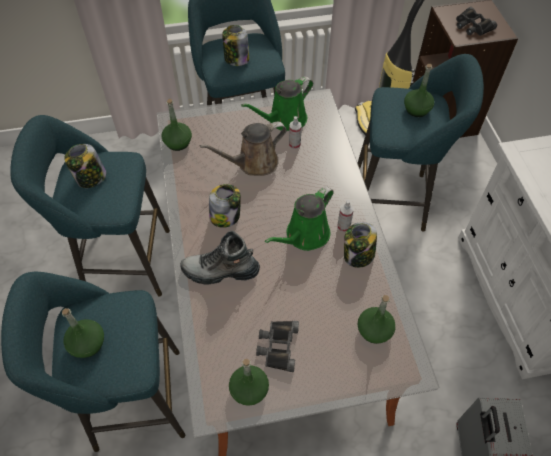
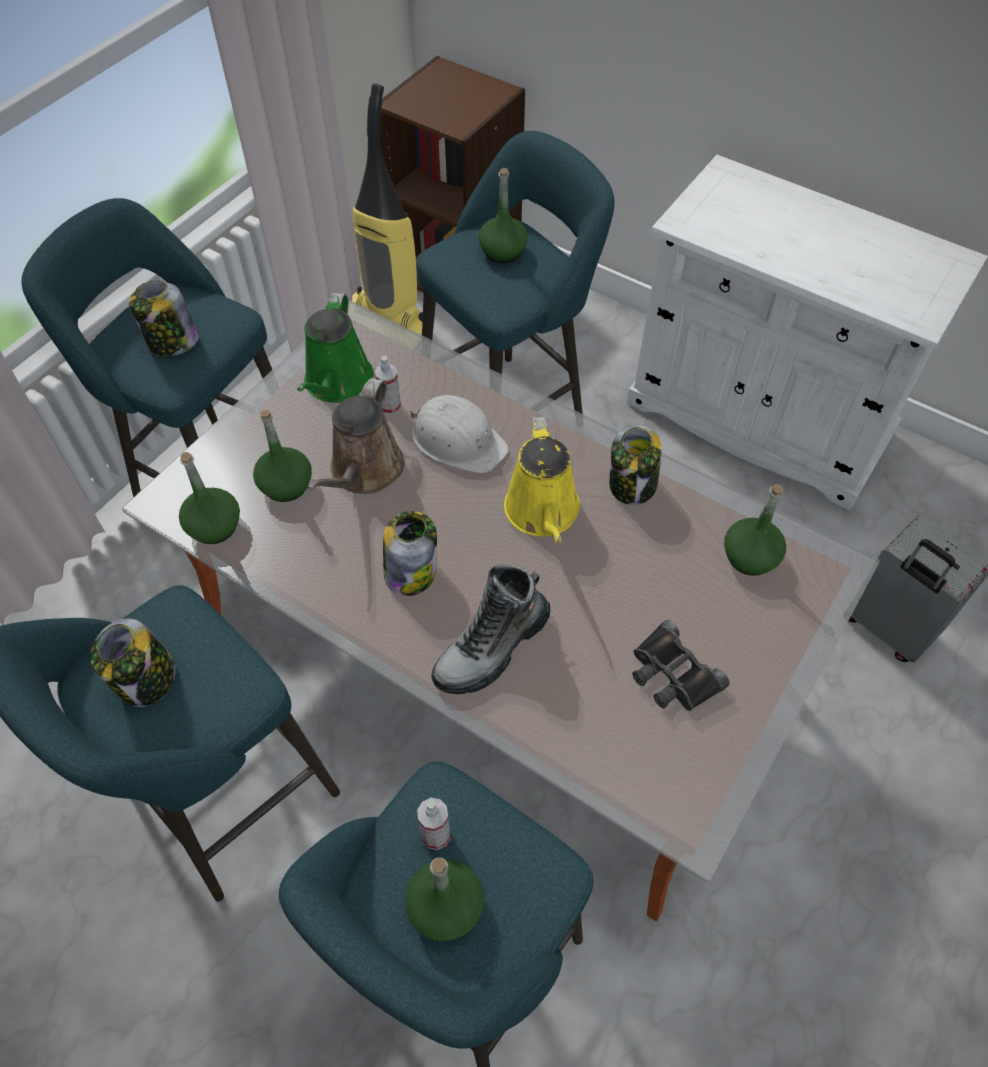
camera: 45 degrees left, 0 degrees up
green bottle [229,359,269,406] -> green bottle moved to [253,410,312,502]
green watering can [265,186,334,251] -> yellow watering can [504,417,580,543]
spray bottle [337,200,354,232] -> spray bottle moved to [417,798,450,850]
black binoculars [456,7,497,36] -> none
none -> white hard hat [410,395,509,474]

